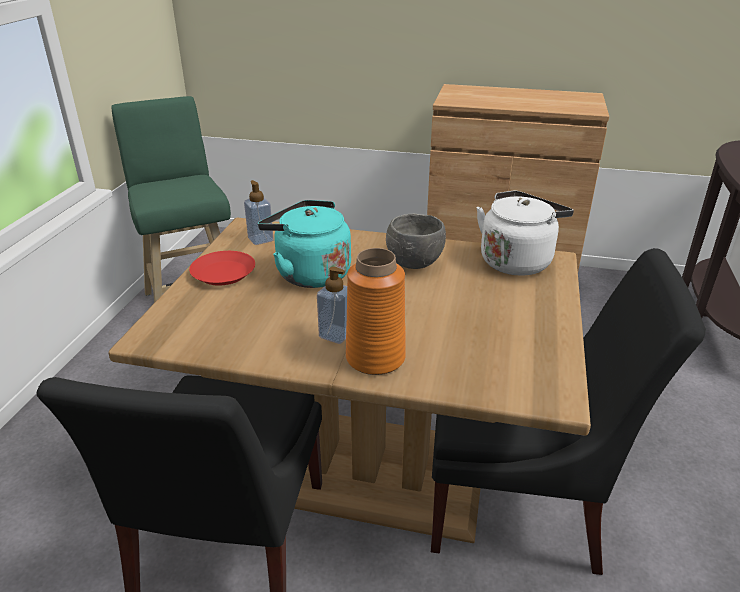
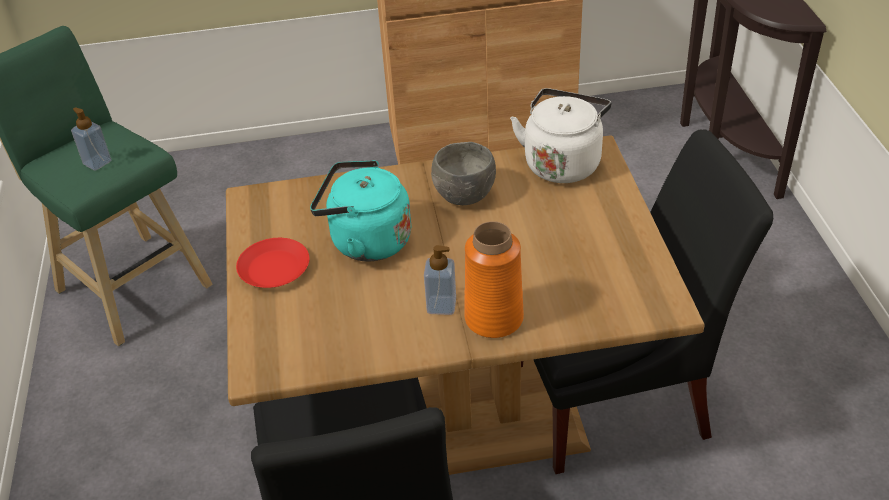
camera: 20 degrees left, 10 degrees up
soap dispenser [244,180,274,245] -> soap dispenser moved to [71,107,111,171]

